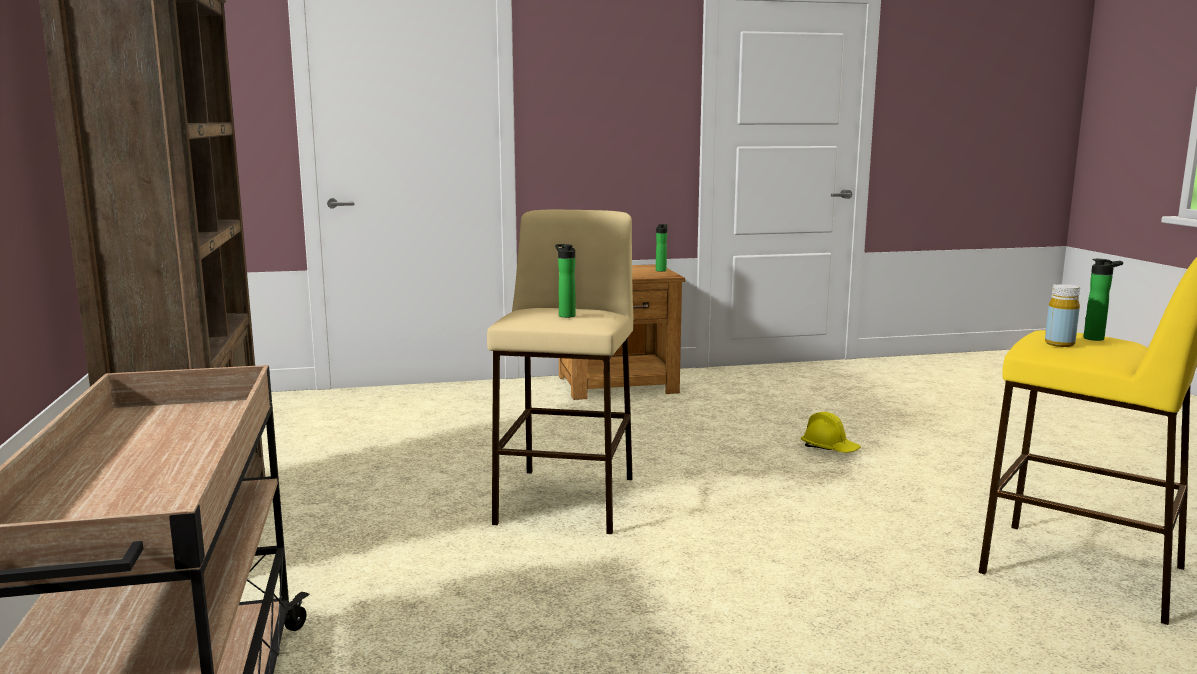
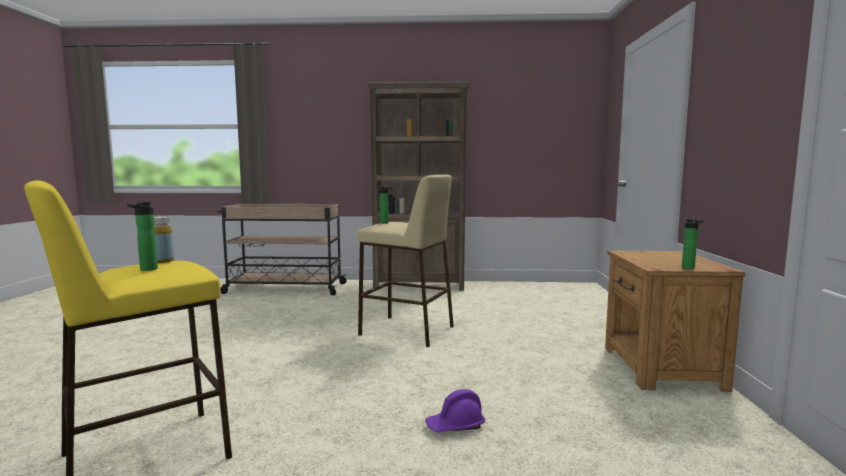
camera: 105 degrees right, 5 degrees down
yellow hard hat [801,412,861,453] -> purple hard hat [425,389,485,433]

